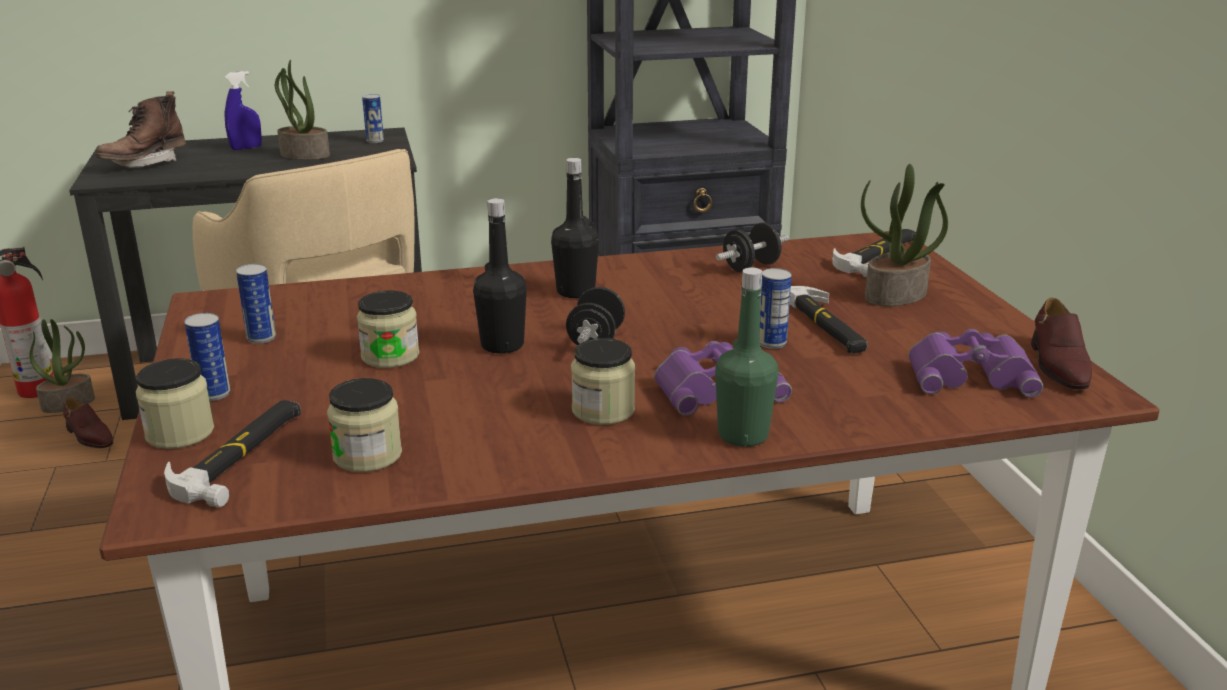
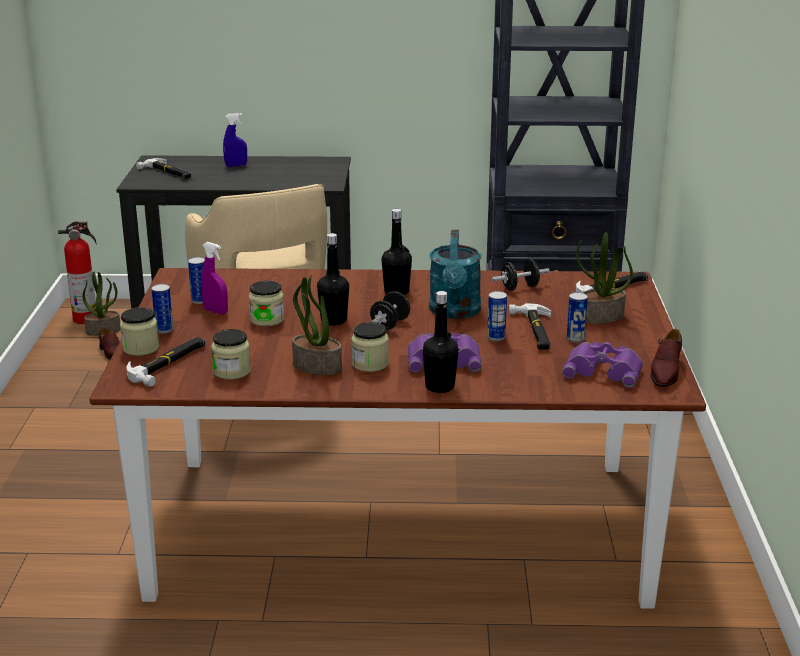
camera: 15 degrees right, 0 degrees up
brown boot [95,91,186,168] -> hammer [136,158,191,179]
potted plant [275,60,330,160] -> potted plant moved to [292,275,342,375]
can [362,94,384,143] -> can moved to [567,292,588,343]
green bottle [715,267,778,447] -> black bottle [423,291,459,393]
none -> purple spray bottle [201,242,228,315]
none -> turquoise watering can [429,230,481,319]

